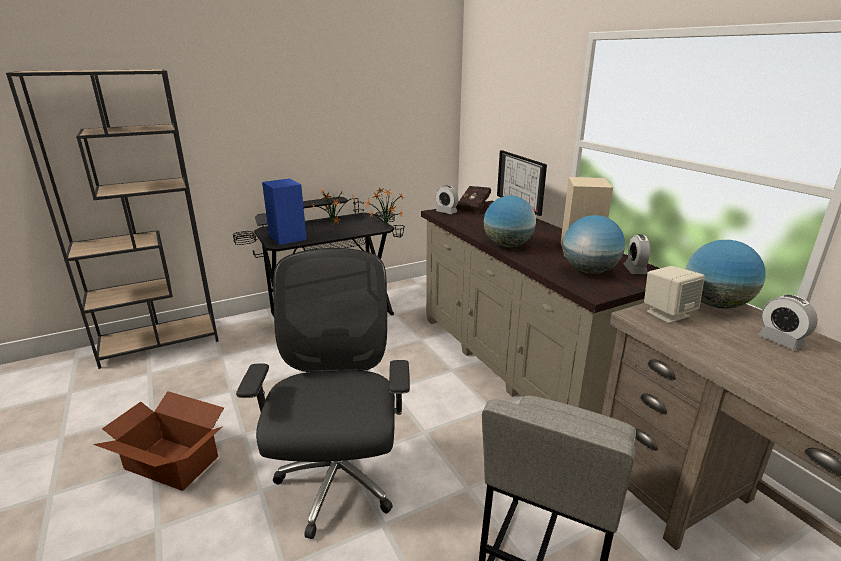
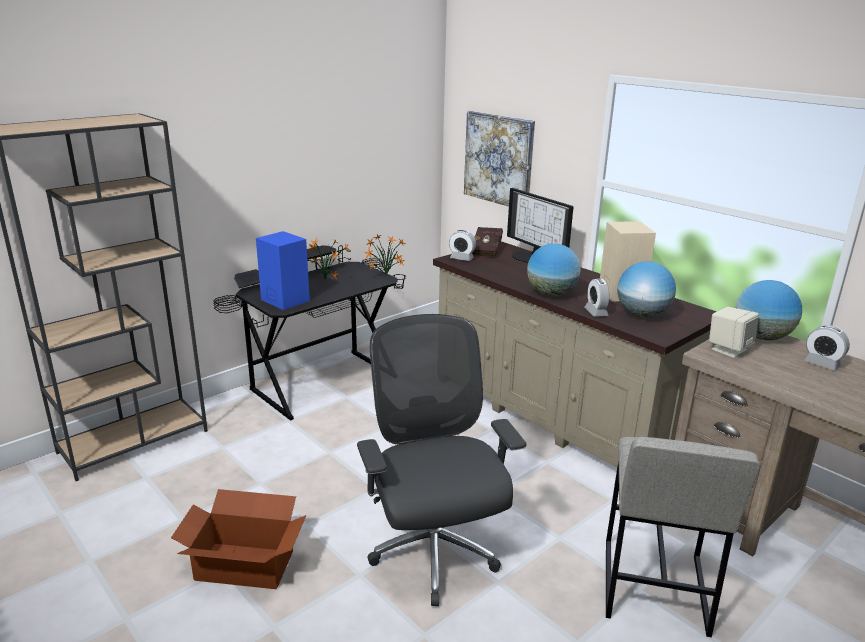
camera: 15 degrees left, 0 degrees up
alarm clock [624,234,650,274] -> alarm clock moved to [585,278,609,317]
none -> picture [464,111,535,207]

